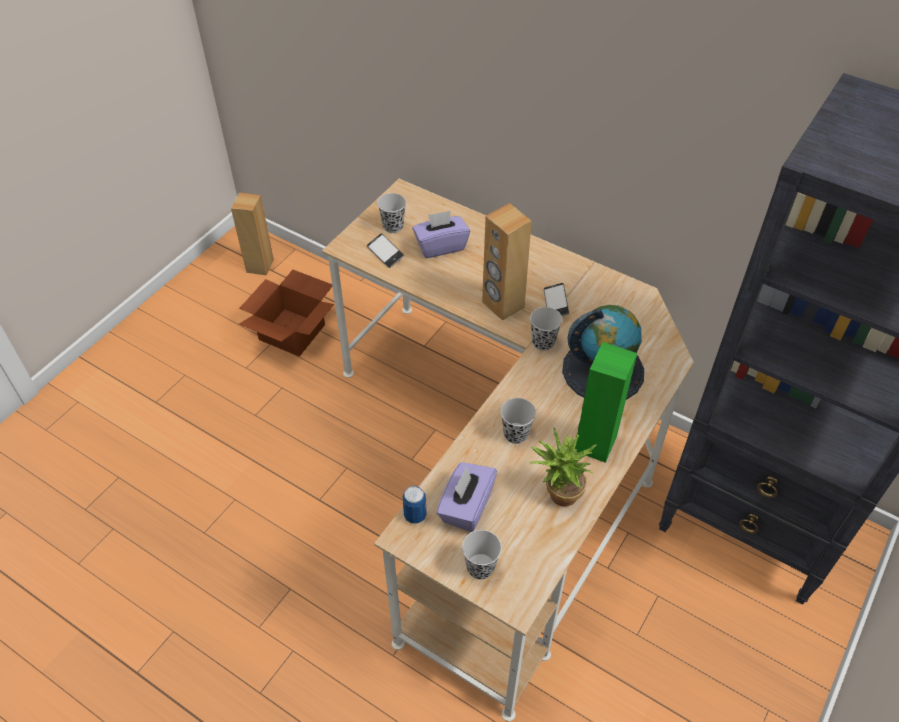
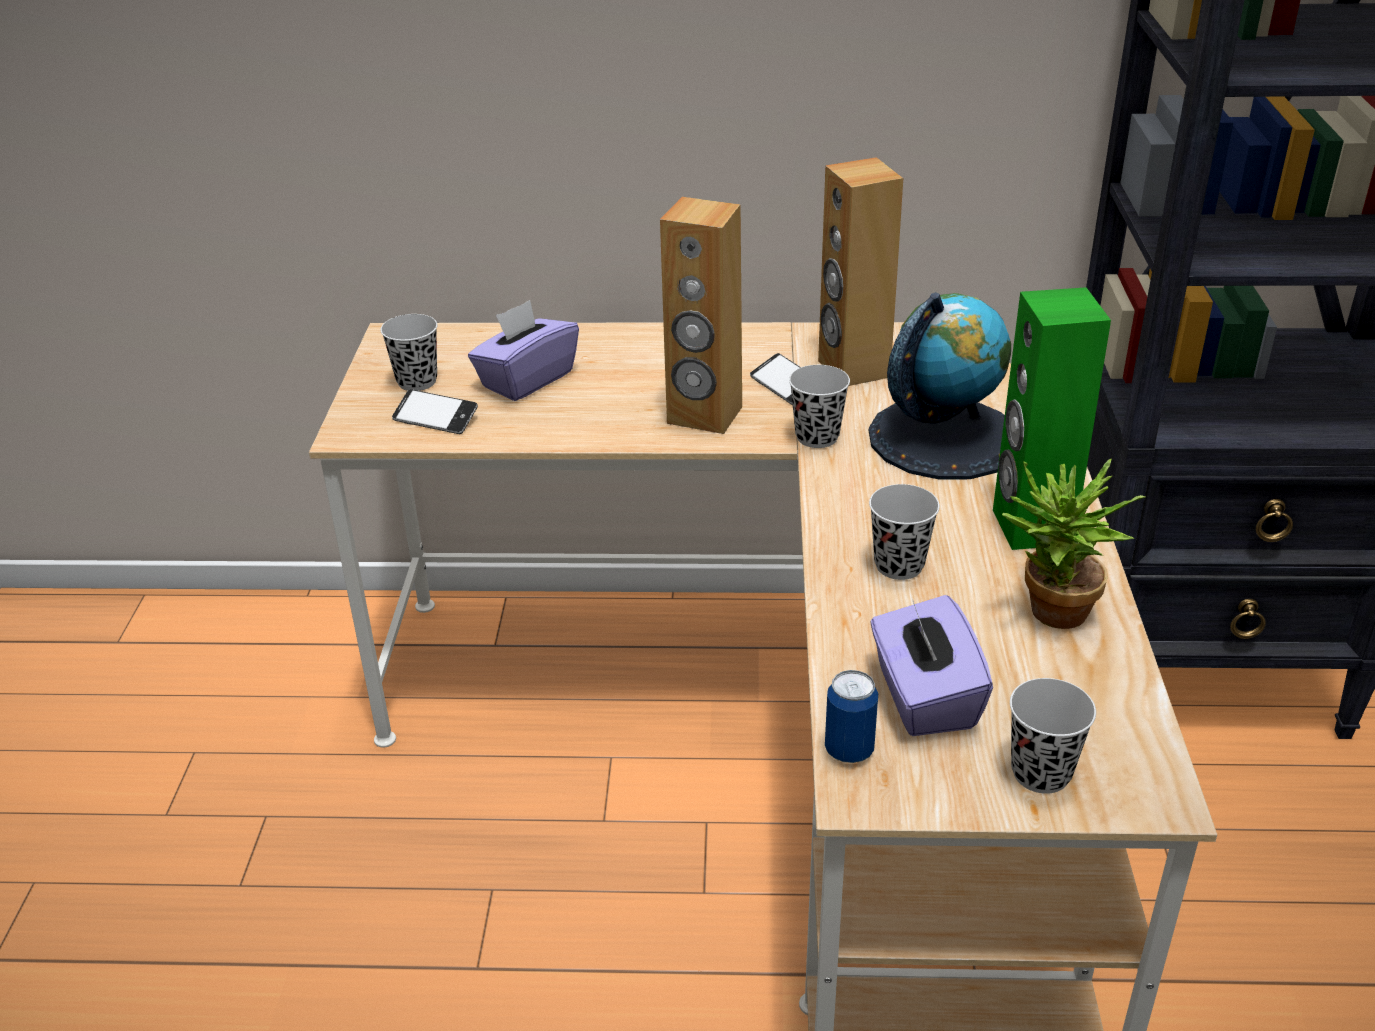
camera: 30 degrees left, 15 degrees down
brown speaker [231,193,274,275] -> brown speaker moved to [818,157,903,386]
cardboard box [239,269,334,357] -> none

